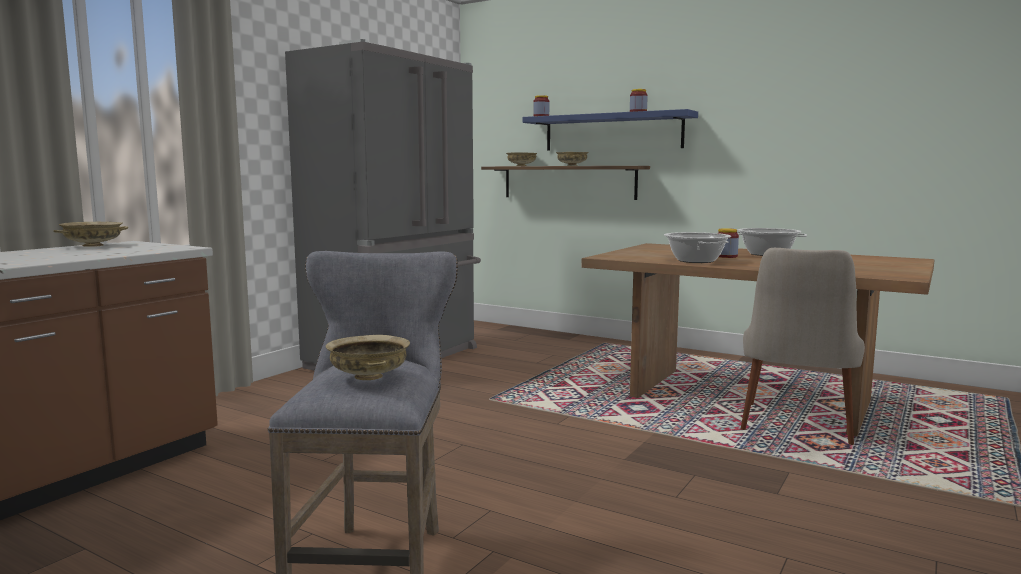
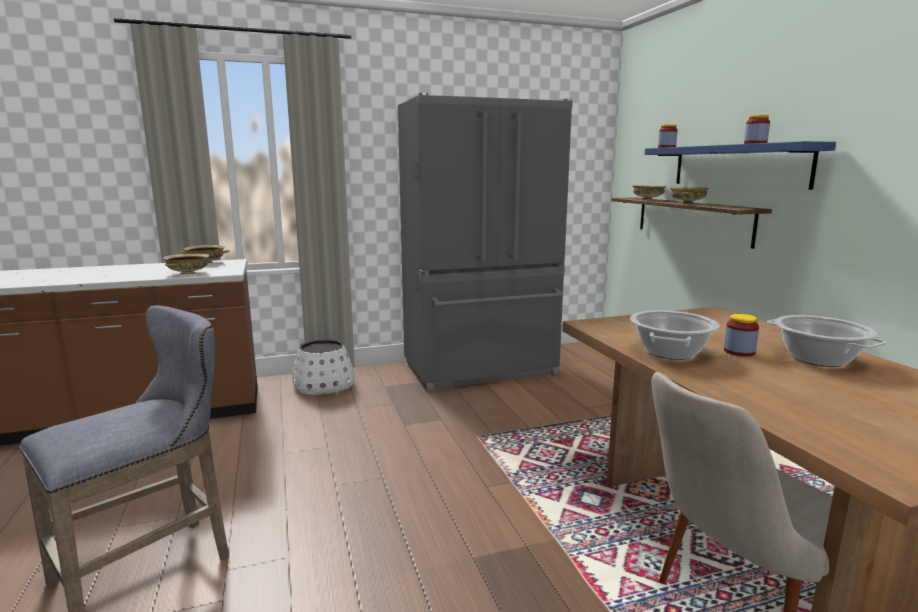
camera: 40 degrees right, 5 degrees up
beige bowl [326,335,410,380] -> beige bowl moved to [163,254,209,275]
none -> white planter [292,339,355,395]

